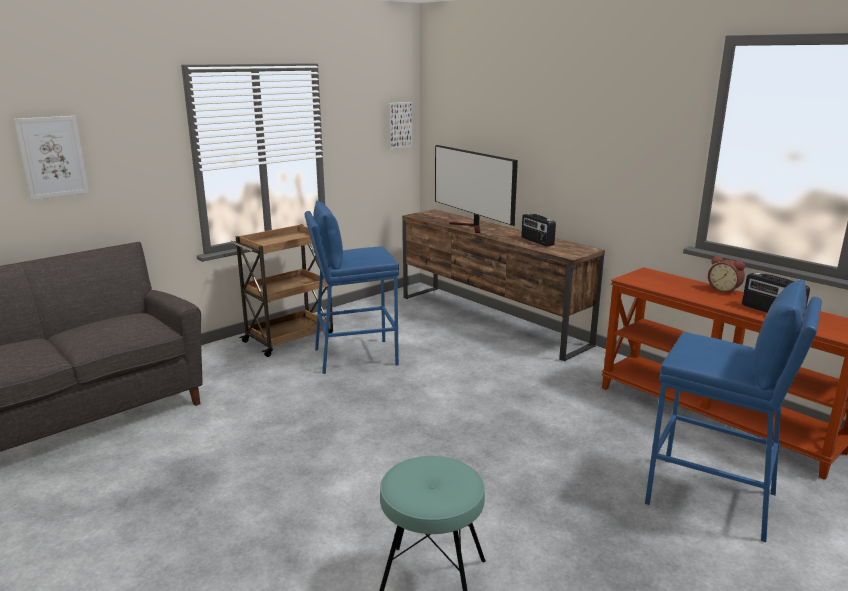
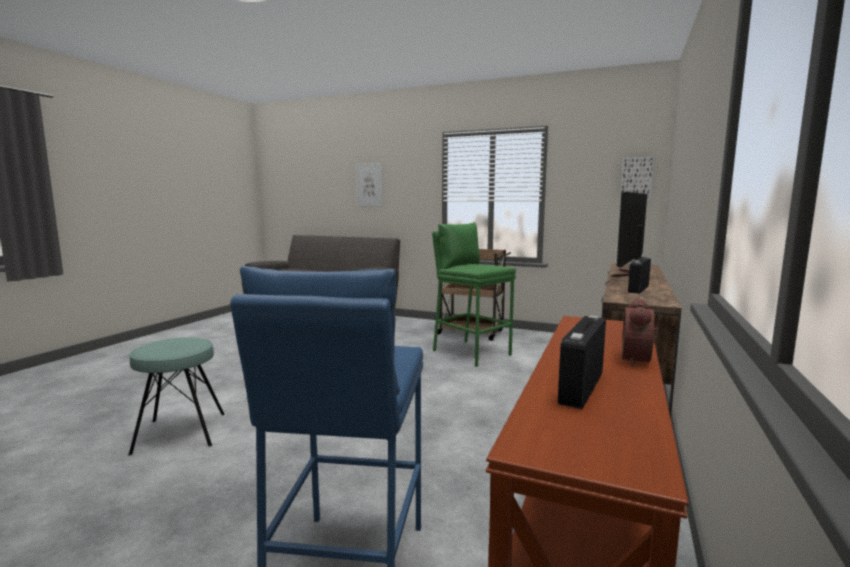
camera: 65 degrees right, 10 degrees down
blue stool [304,201,399,374] -> green stool [432,222,516,367]

